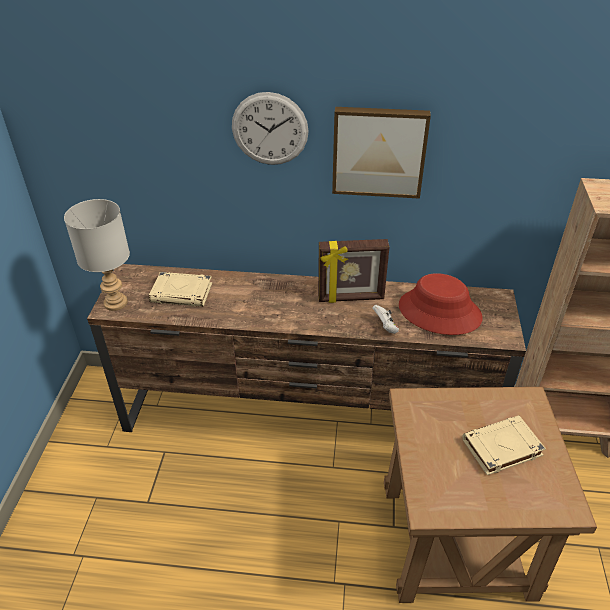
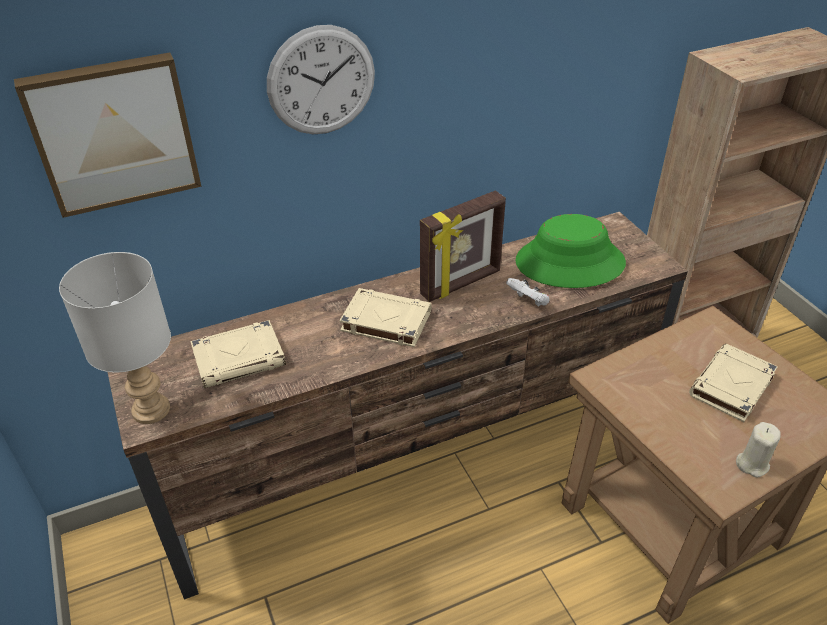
camera: 30 degrees left, 0 degrees up
picture [332,107,431,199] -> picture moved to [14,53,202,218]
red hat [399,273,483,335] -> green hat [515,214,626,288]
none -> beige book [339,288,431,347]
none -> beige candle [736,422,781,478]

